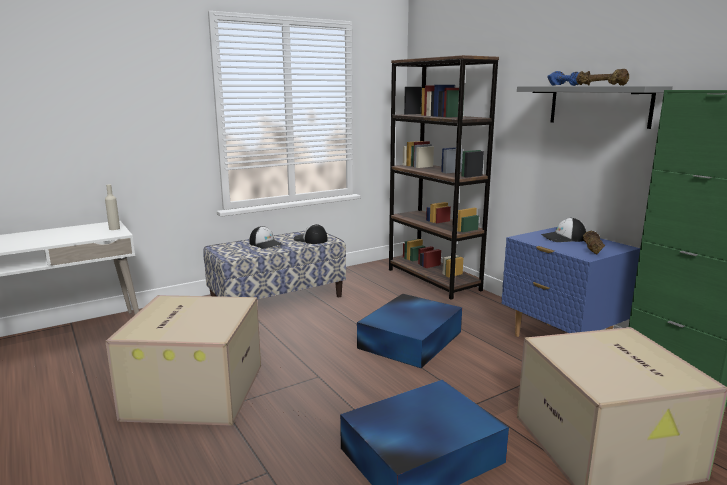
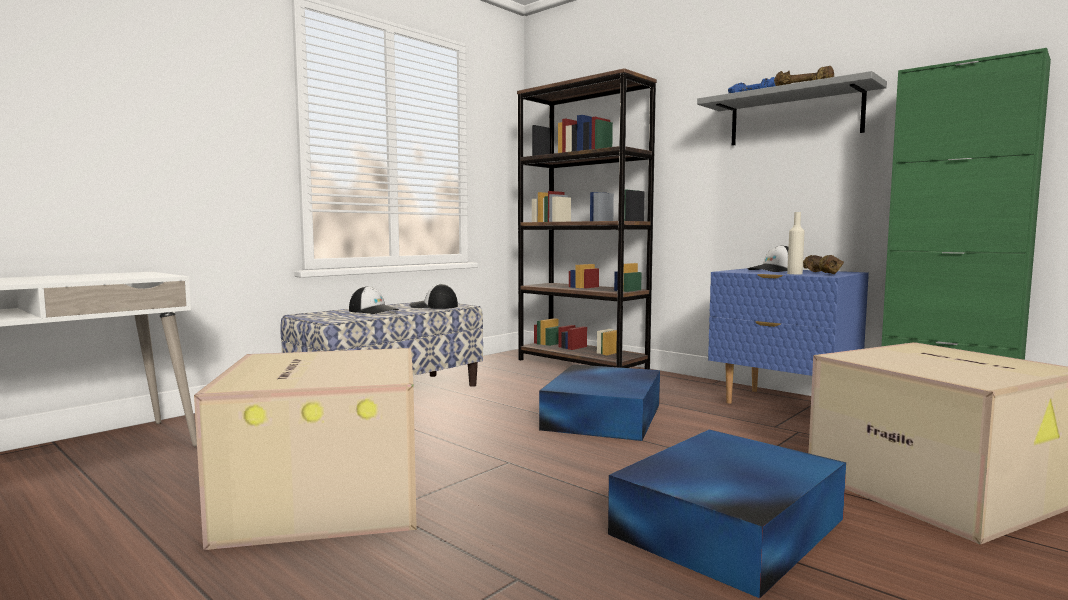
camera: 15 degrees left, 10 degrees down
beige bottle [105,184,120,230] -> beige bottle moved to [787,212,805,274]

